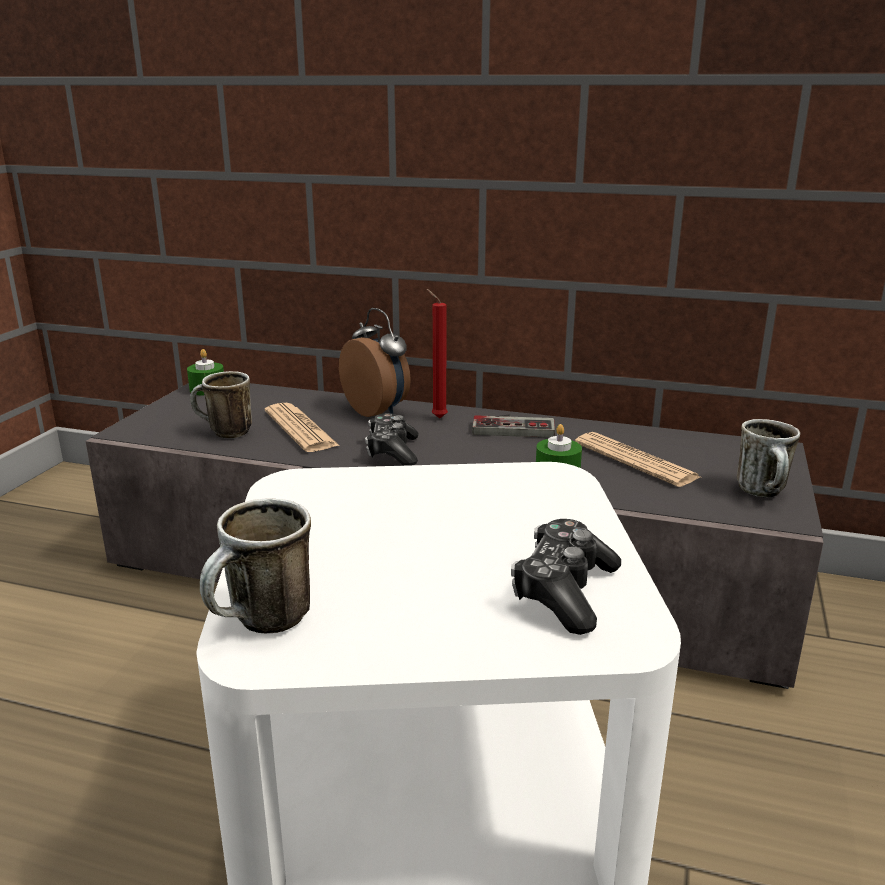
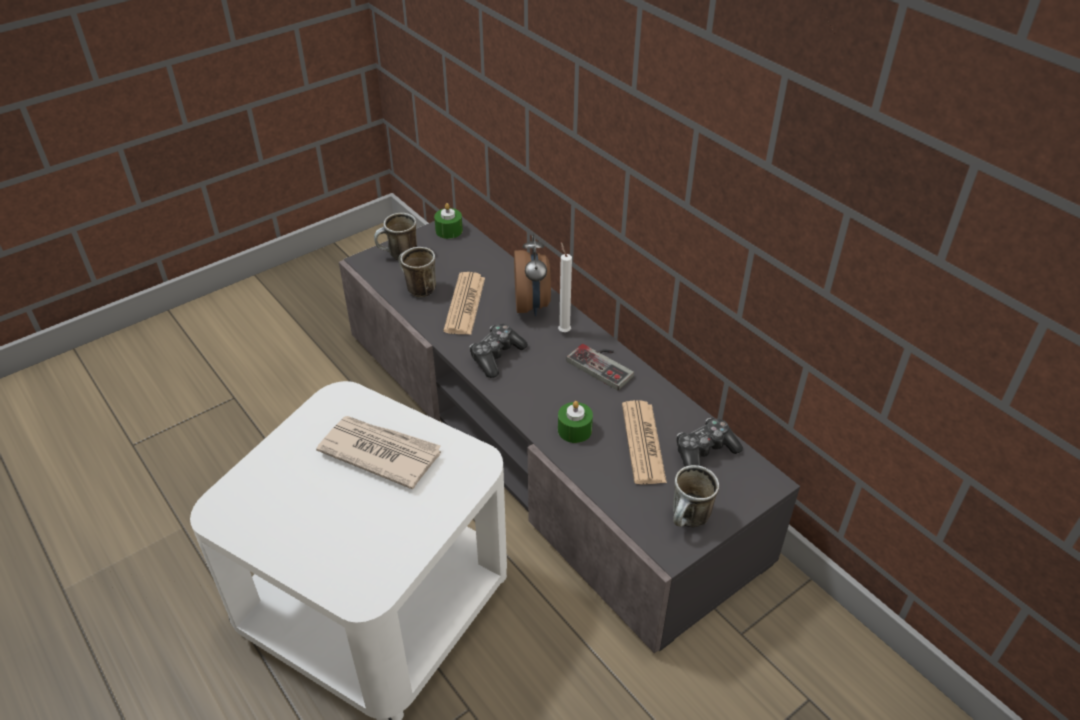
camera: 35 degrees right, 20 degrees up
mug [200,498,311,633] -> mug moved to [374,213,417,260]
red candle [427,289,448,418] -> white candle [558,242,572,332]
game controller [511,519,621,635] -> game controller moved to [676,418,743,467]
none -> newspaper [316,416,441,489]

